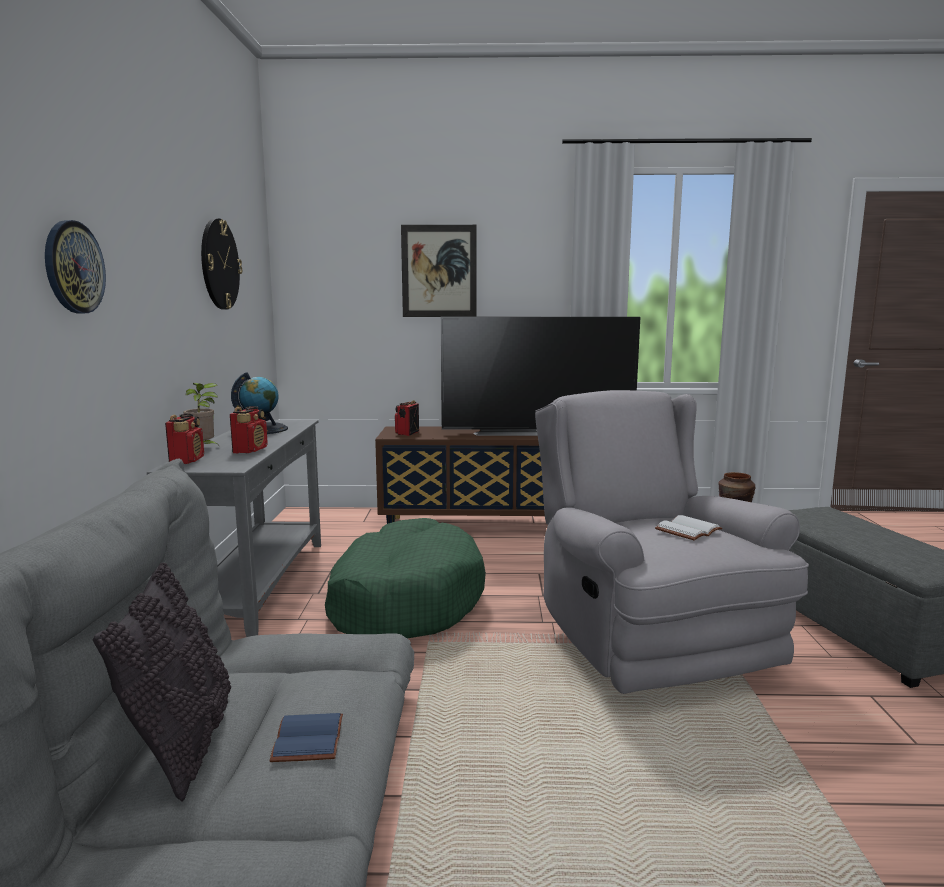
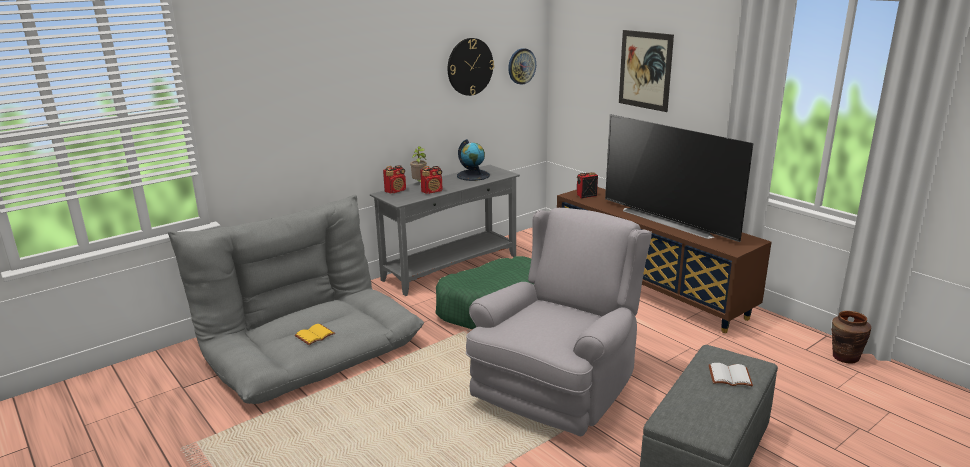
camera: 50 degrees right, 10 degrees up
wall clock [45,220,106,313] -> wall clock moved to [508,48,536,85]
black pillow [93,563,231,802] -> none
blue book [269,713,343,762] -> yellow book [295,324,335,345]
white book [655,515,722,541] -> white book moved to [709,363,753,387]

